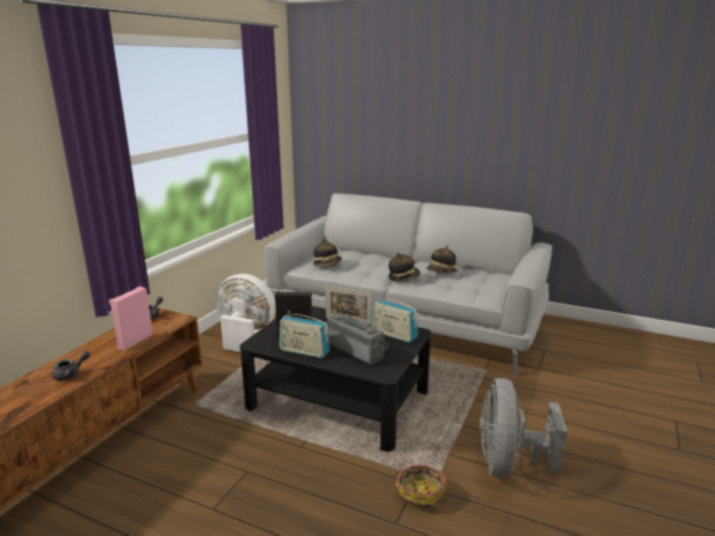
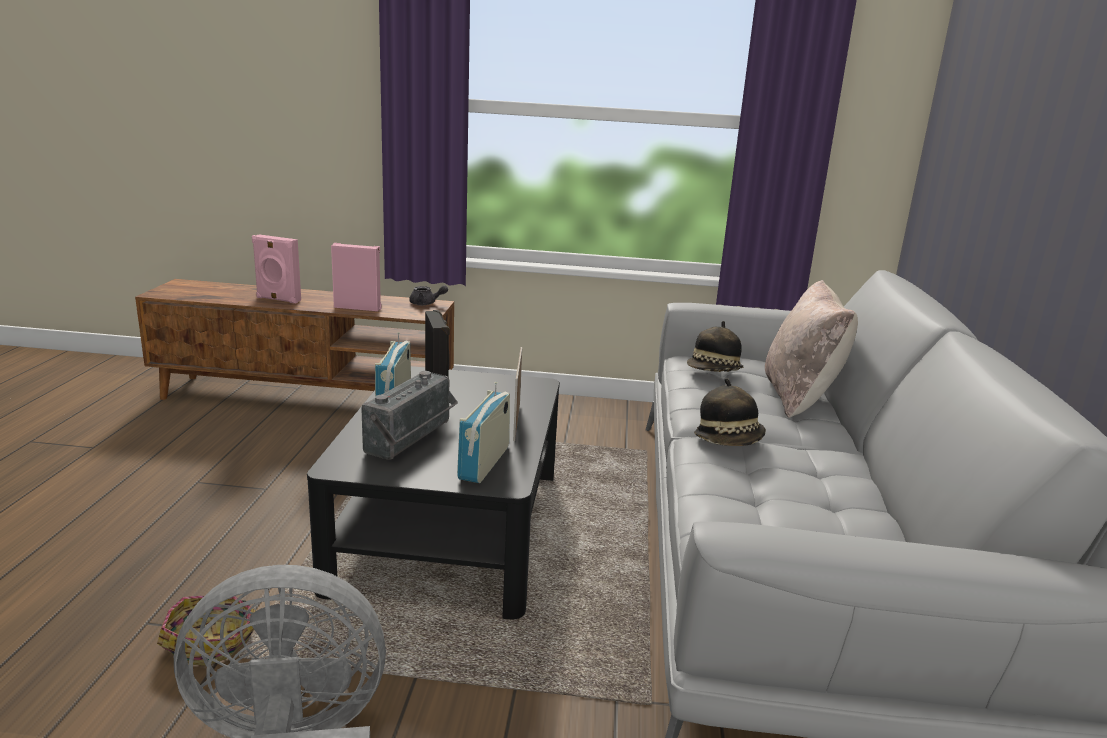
camera: 70 degrees right, 0 degrees up
grey teapot [52,351,90,381] -> pink speaker [252,234,301,304]
white fan [216,274,276,352] -> none
hat [427,246,457,273] -> none
none -> beige pillow [765,280,858,418]

